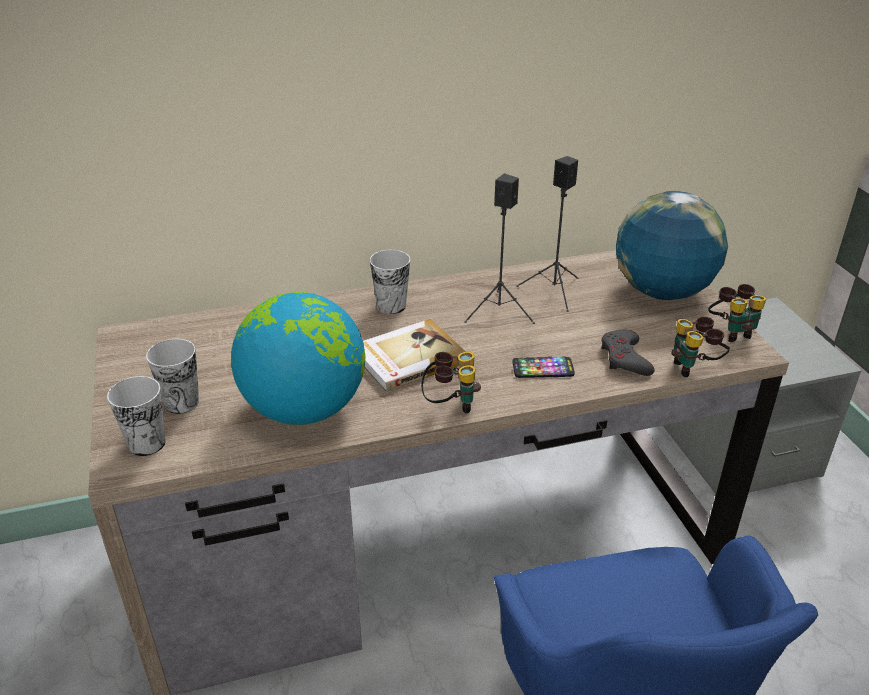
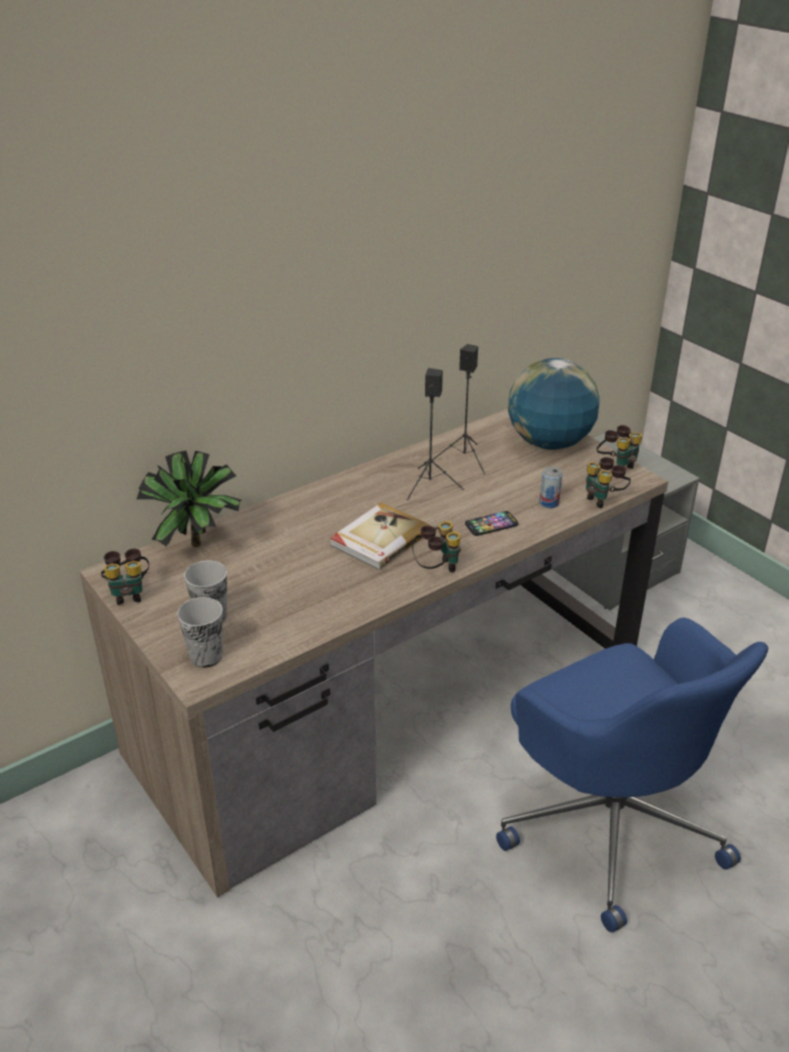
camera: 20 degrees left, 0 degrees up
globe [231,292,365,425] -> none
cup [370,250,410,314] -> none
grey game controller [601,330,655,376] -> can [539,467,563,508]
none -> binoculars [101,549,149,605]
none -> potted plant [137,451,241,547]

